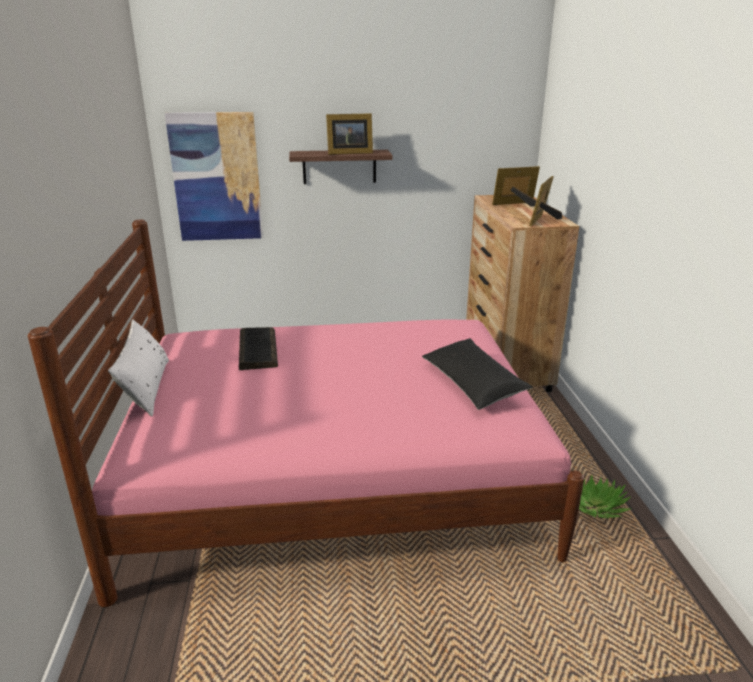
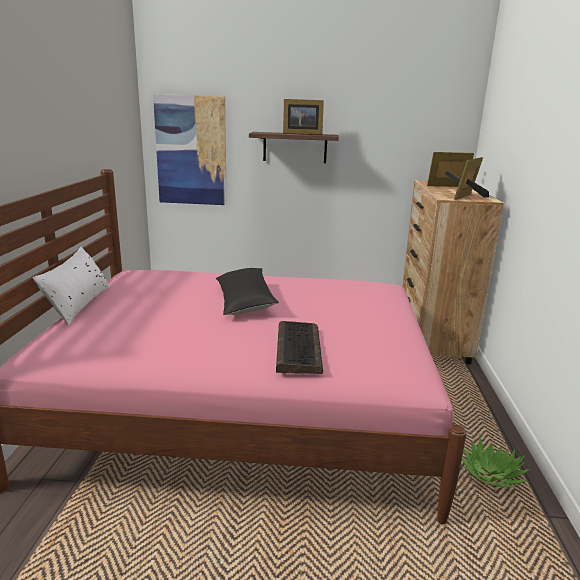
camera: 10 degrees right, 5 degrees down
keyboard [239,327,278,370] -> keyboard moved to [276,321,323,374]
black pillow [422,338,533,410] -> black pillow moved to [216,268,279,315]

